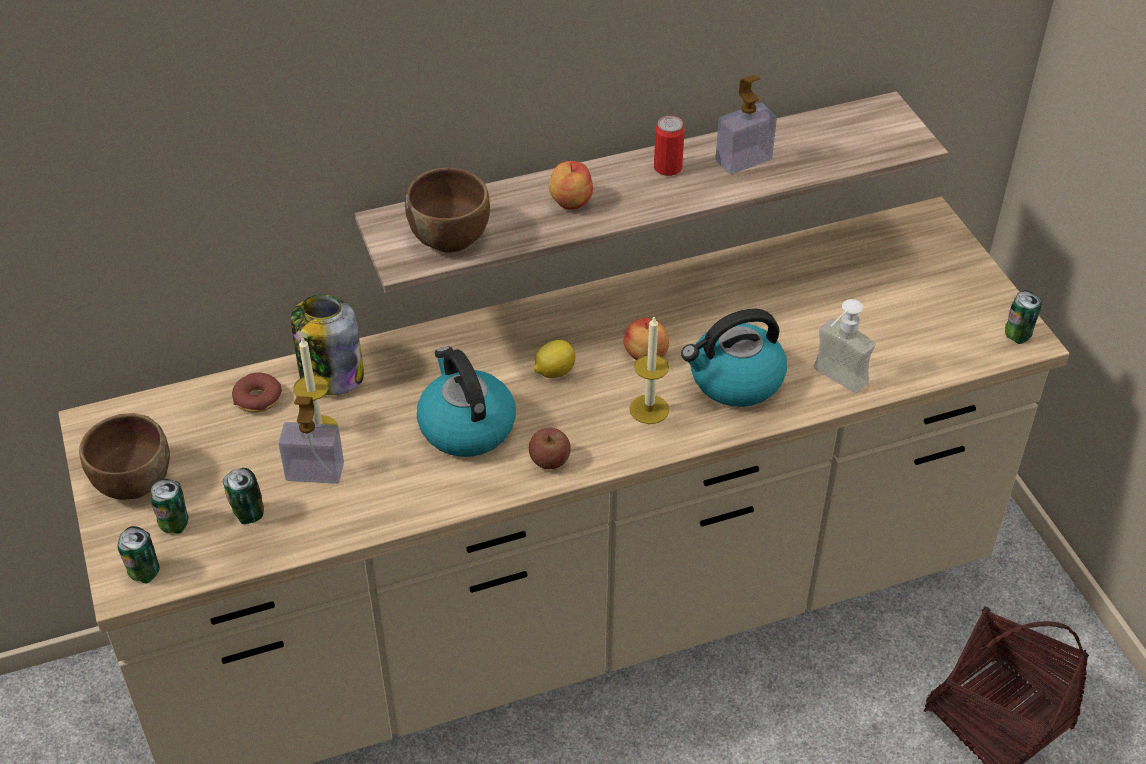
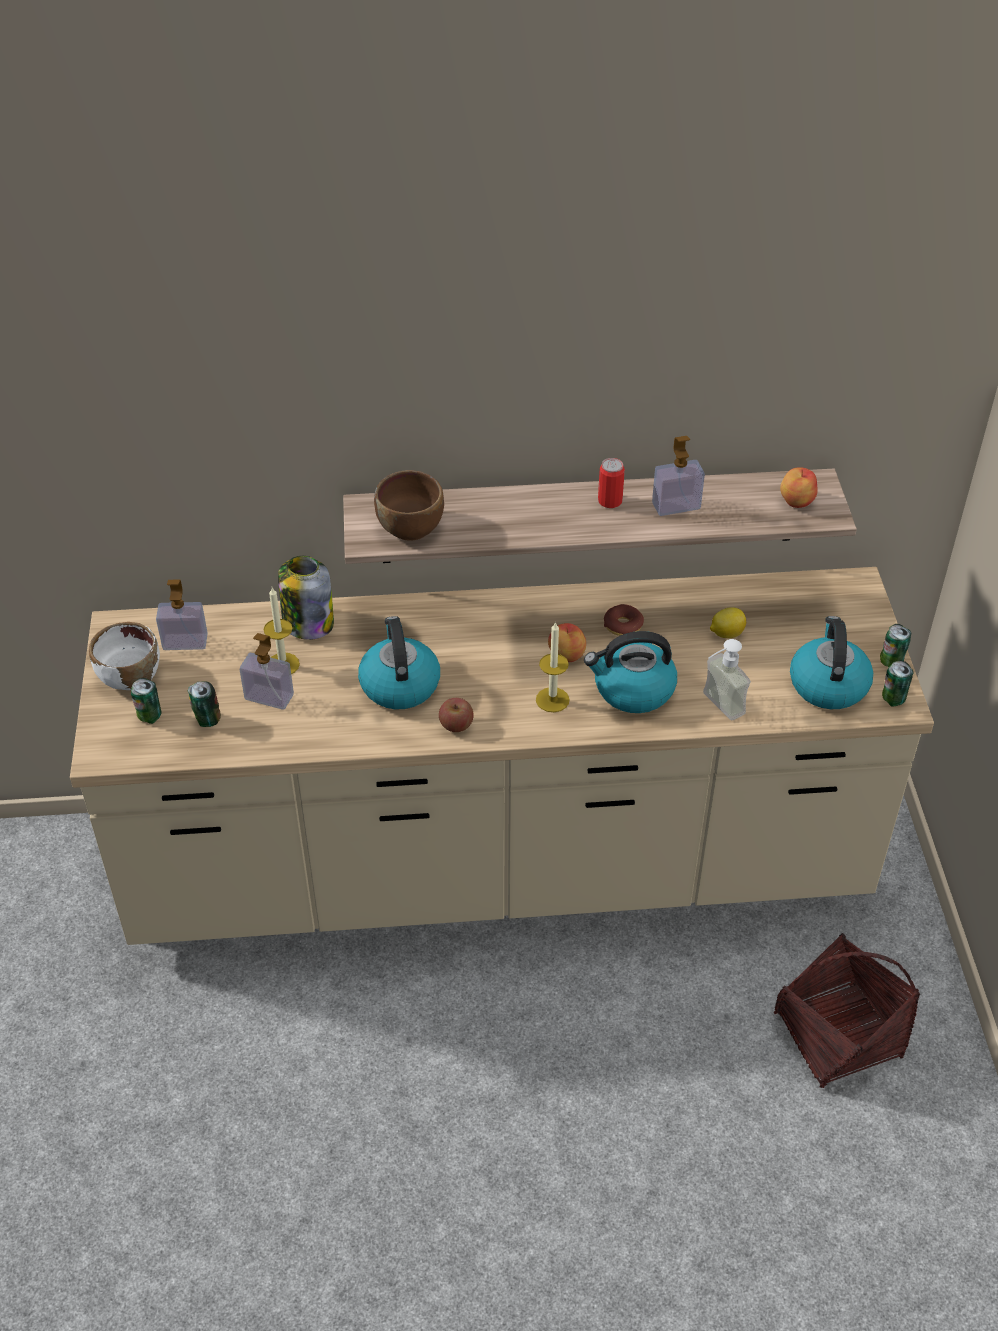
camera: 15 degrees right, 0 degrees up
brown bowl [79,413,170,500] -> white bowl [89,622,160,690]
can [118,526,160,583] -> can moved to [880,624,911,667]
donut [232,373,282,413] -> donut moved to [604,604,644,636]
lemon [534,340,575,378] -> lemon moved to [710,607,746,638]
apple [549,161,593,210] -> apple moved to [780,467,817,508]
none -> soap dispenser [156,579,208,650]
none -> kettle [790,616,873,709]

